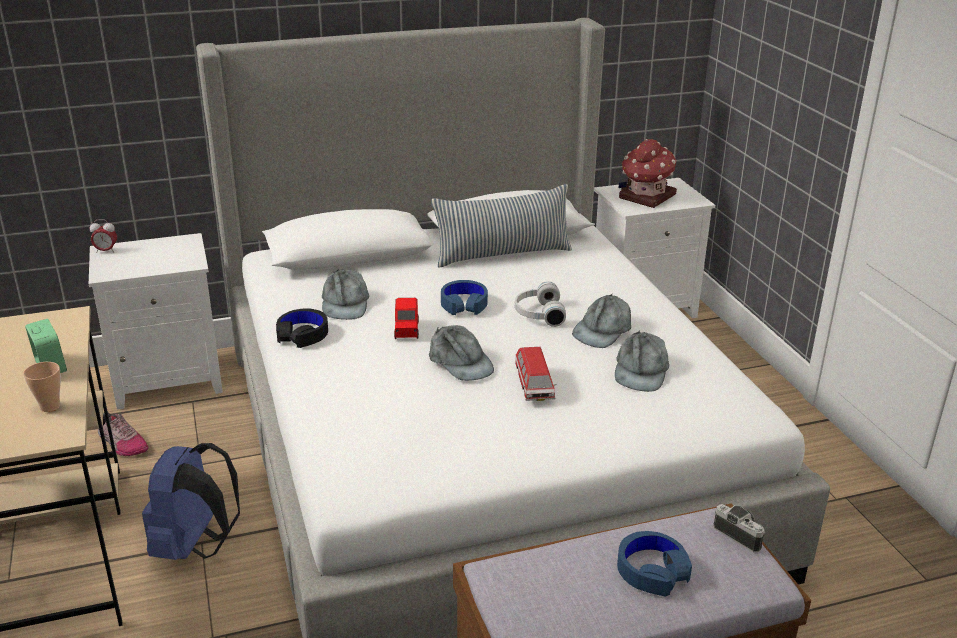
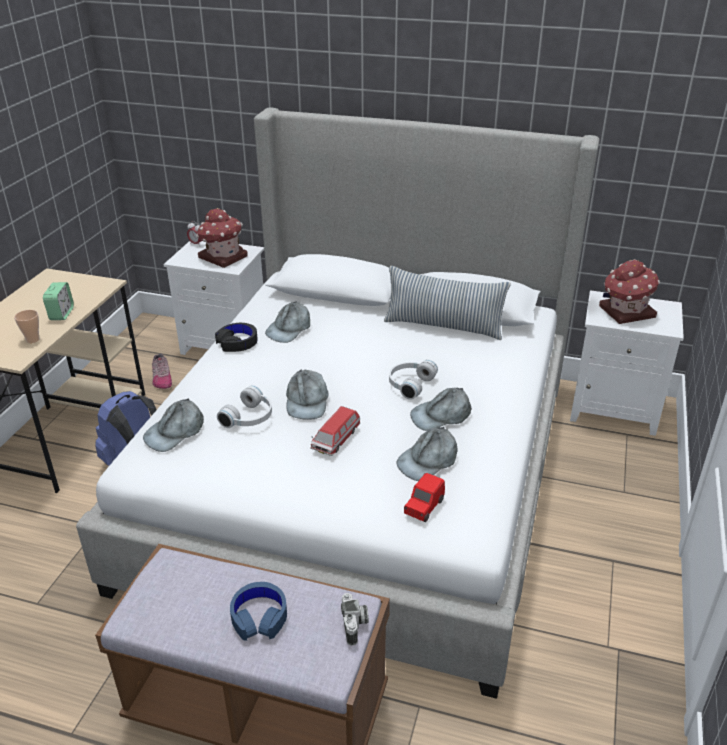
camera: 35 degrees right, 5 degrees up
red toy car [394,298,419,339] -> red toy car moved to [404,473,445,522]
blue headphones [441,280,488,315] -> none
none -> grey cap [143,398,204,452]
none -> toy house [196,208,248,268]
none -> white headphones [217,385,272,428]

